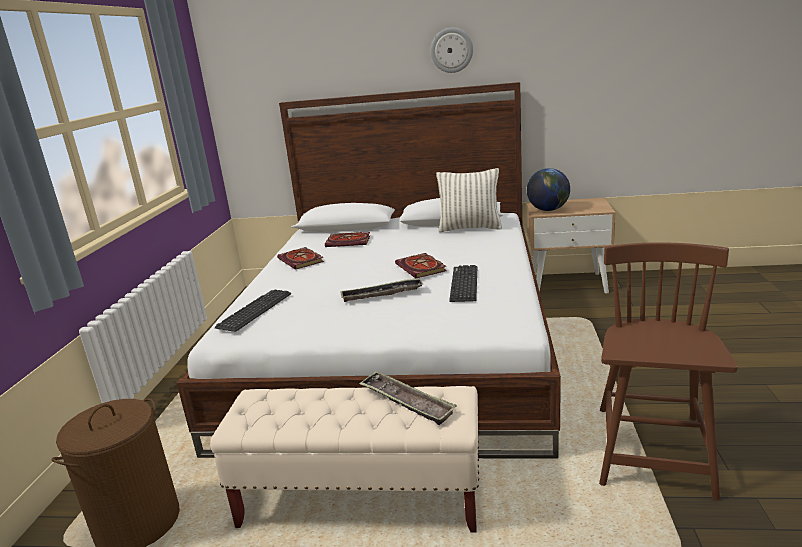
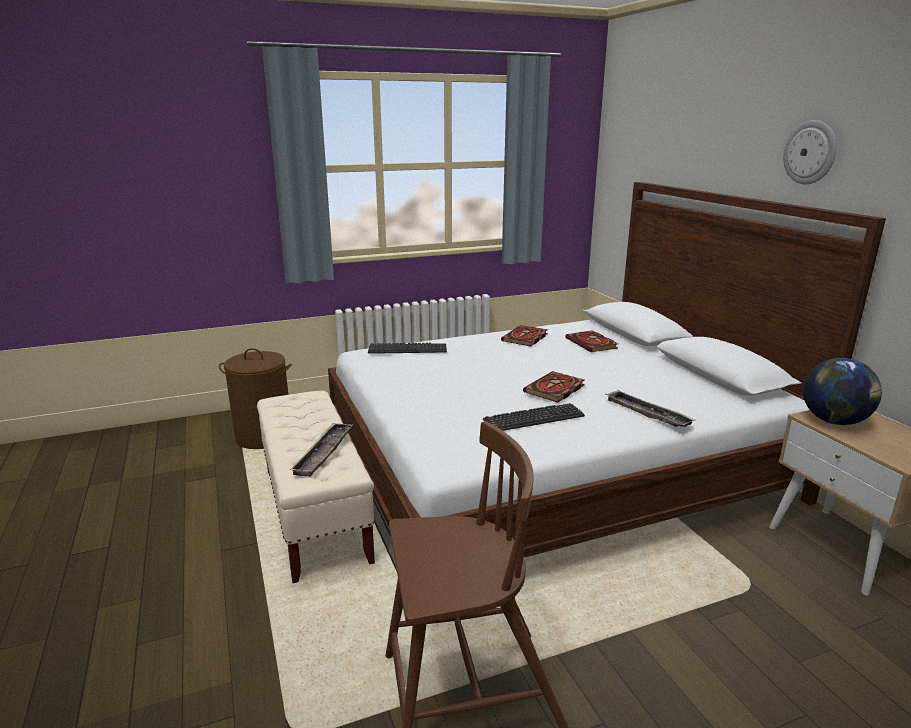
camera: 60 degrees right, 0 degrees up
tray [340,278,423,302] -> tray moved to [605,390,695,427]
pillow [436,168,502,232] -> none

